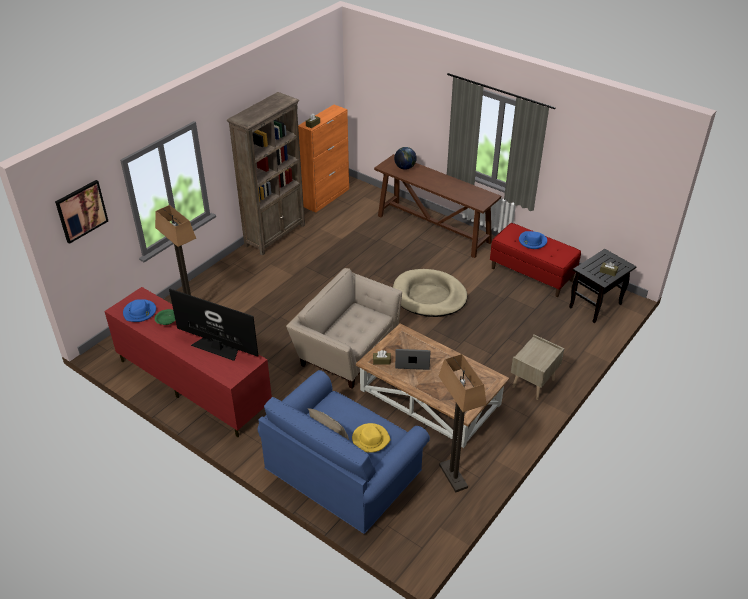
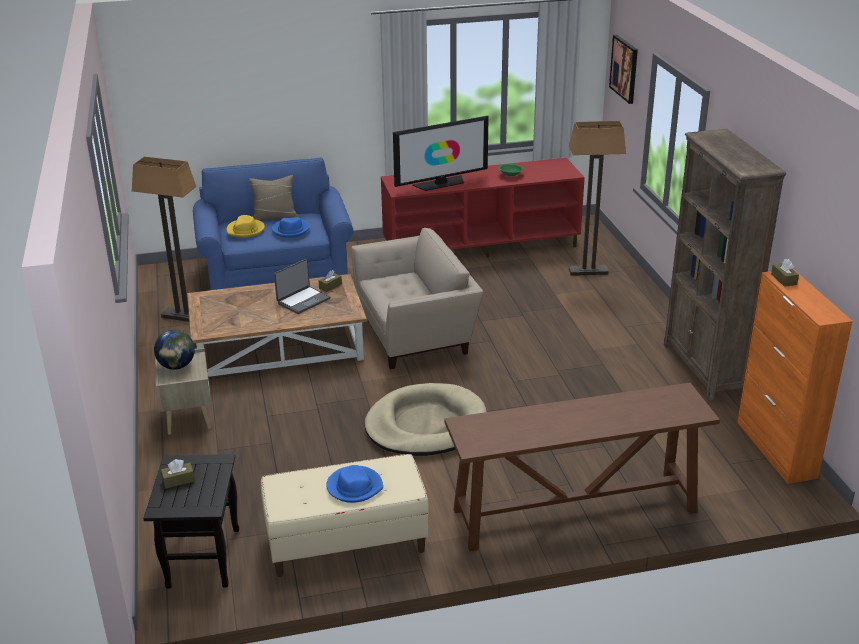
camera: 130 degrees right, 10 degrees down
blue hat [123,299,156,322] -> blue hat moved to [271,217,310,238]
globe [394,147,417,170] -> globe moved to [154,330,195,370]
red bench [490,223,581,297] -> beige bench [261,454,429,577]

